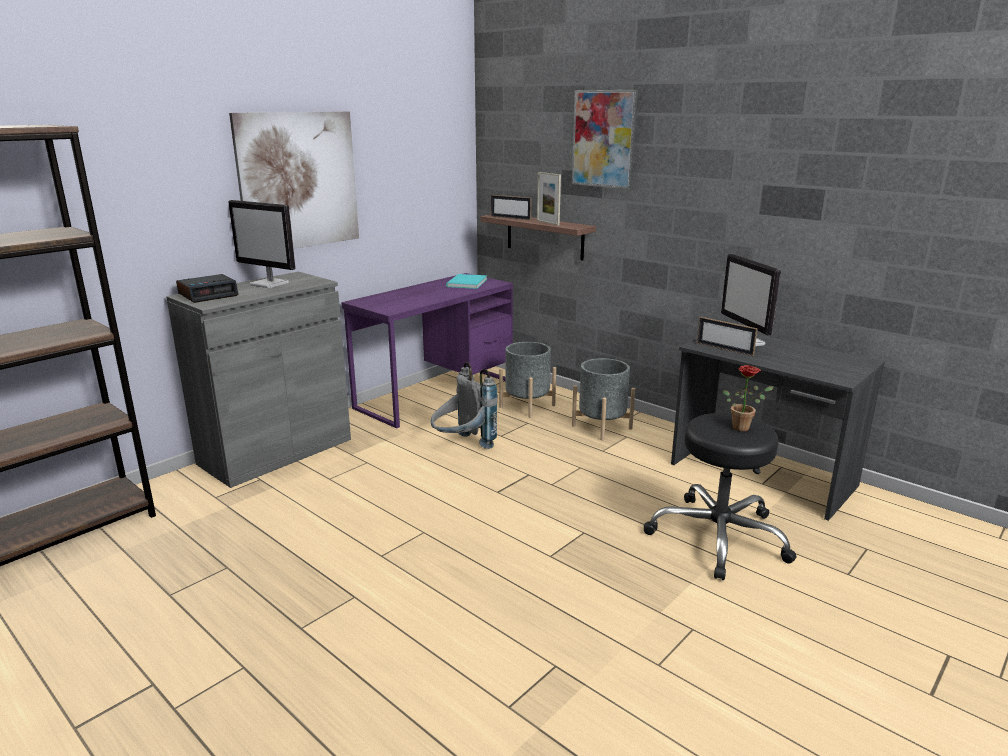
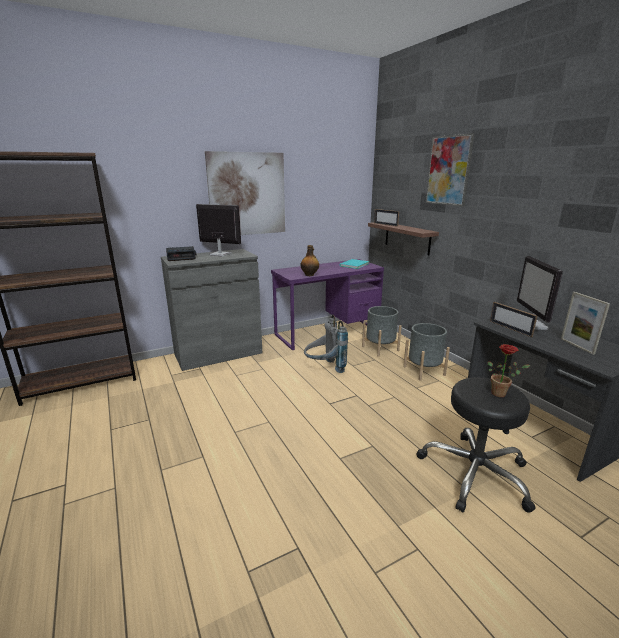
camera: 20 degrees right, 0 degrees up
monitor [228,200,296,288] -> monitor turned 150 degrees clockwise [196,204,241,256]
picture frame [537,172,561,225] -> picture frame moved to [561,292,610,355]
none -> bottle [300,245,319,276]

